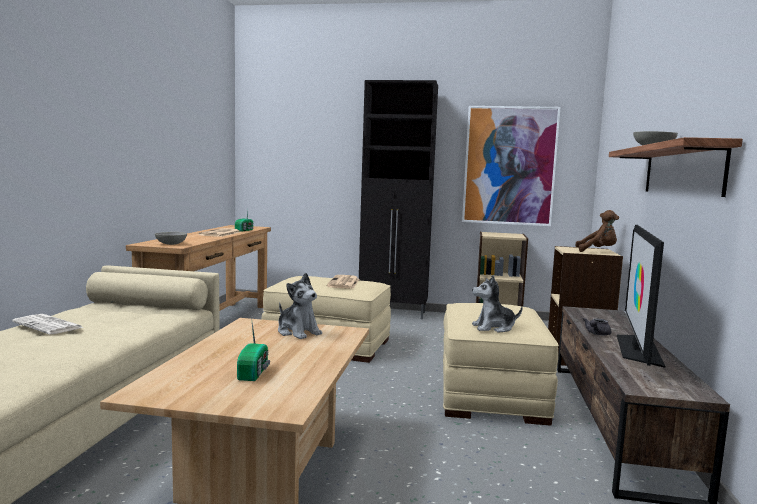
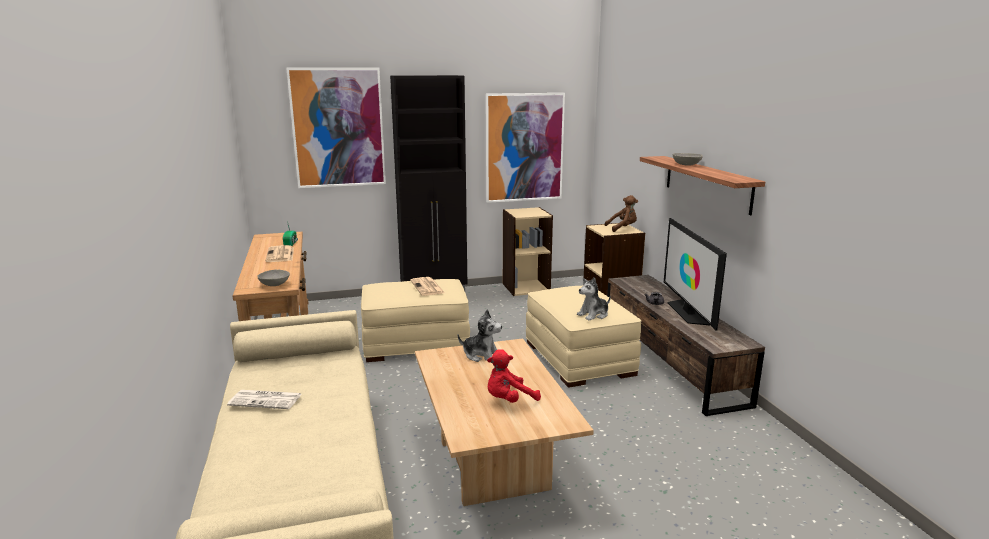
camera: 25 degrees left, 10 degrees up
radio [237,323,270,381] -> red plush toy [487,349,541,403]
none -> picture [286,68,386,188]

